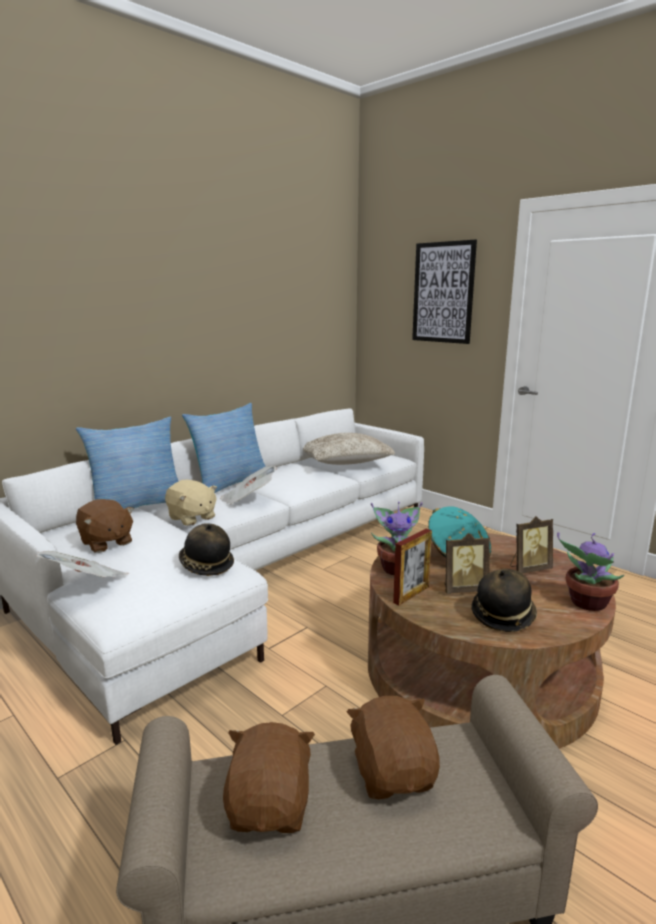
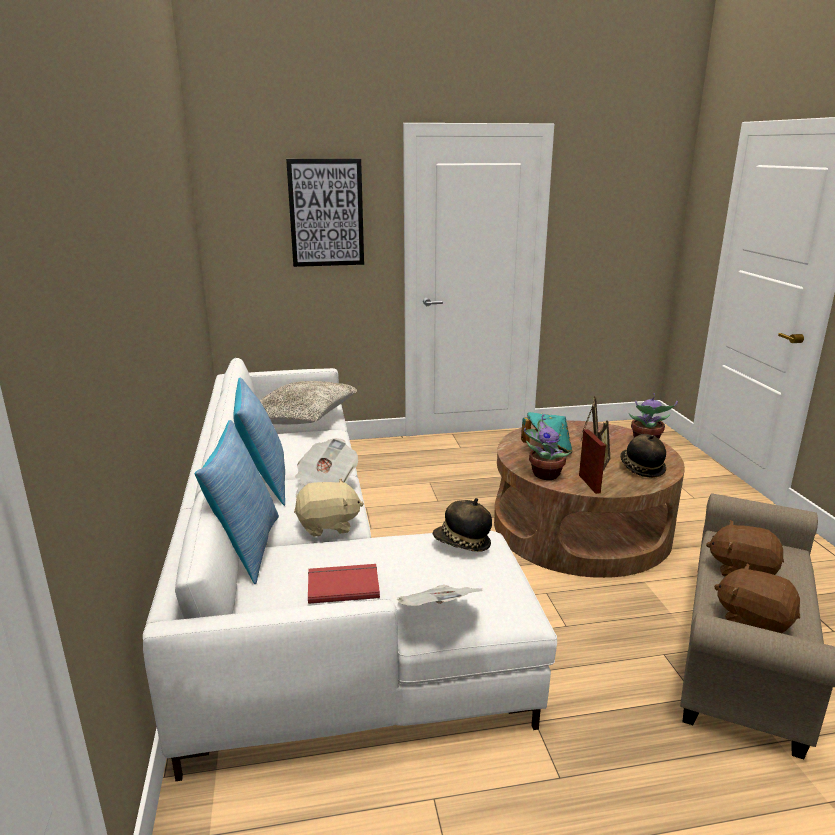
camera: 55 degrees left, 5 degrees up
brown plush toy [76,499,134,553] -> red book [308,564,380,604]

